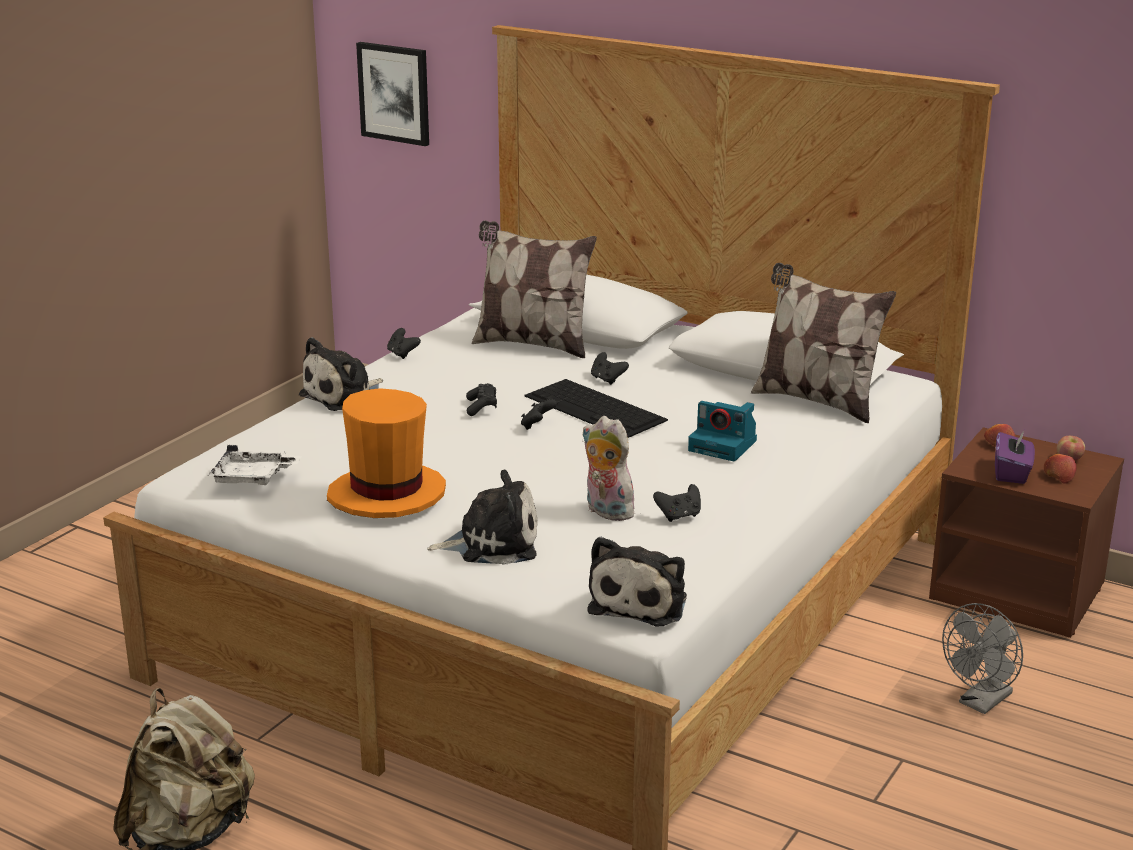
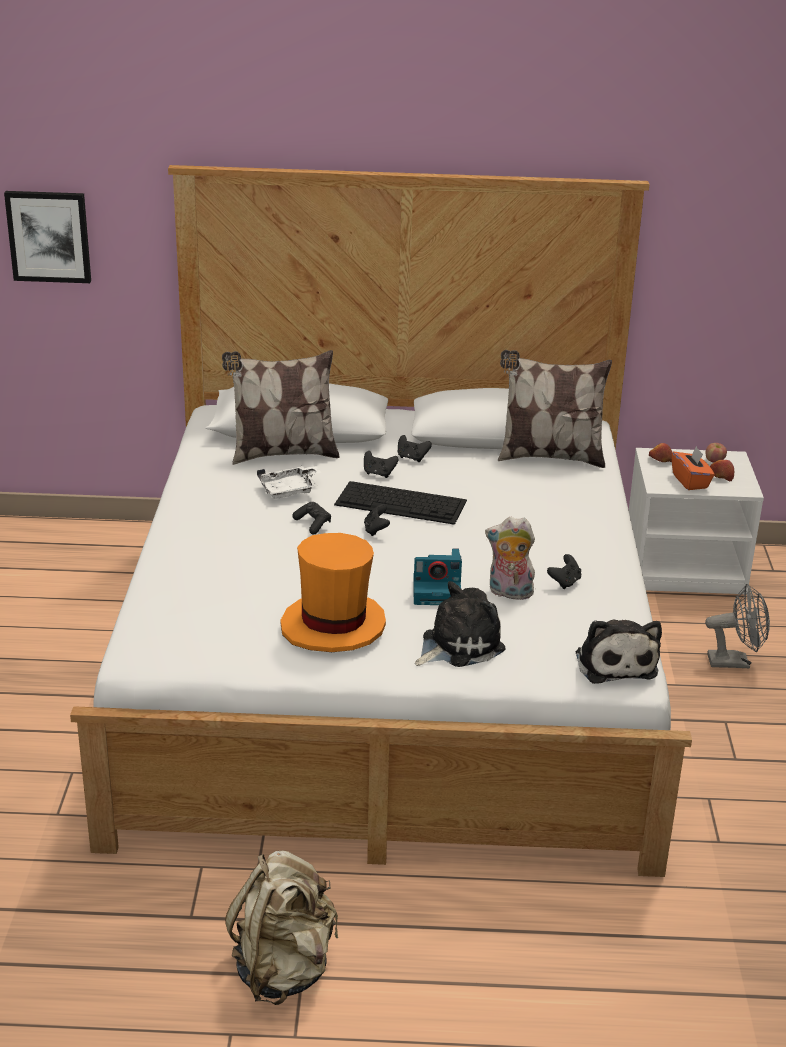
camera: 30 degrees left, 5 degrees up
white tray [208,445,302,485] -> white tray moved to [257,466,321,499]
plush toy [299,337,383,411] -> none
black game controller [387,328,421,359] -> black game controller moved to [398,435,432,462]
camera [688,401,757,461] -> camera moved to [413,549,462,605]
brown nightstand [929,427,1124,638] -> white nightstand [629,448,764,595]
grey fan [942,603,1023,714] -> grey fan turned 105 degrees counterclockwise [705,584,770,668]
purple tissue box [995,430,1035,484] -> orange tissue box [672,446,715,490]

